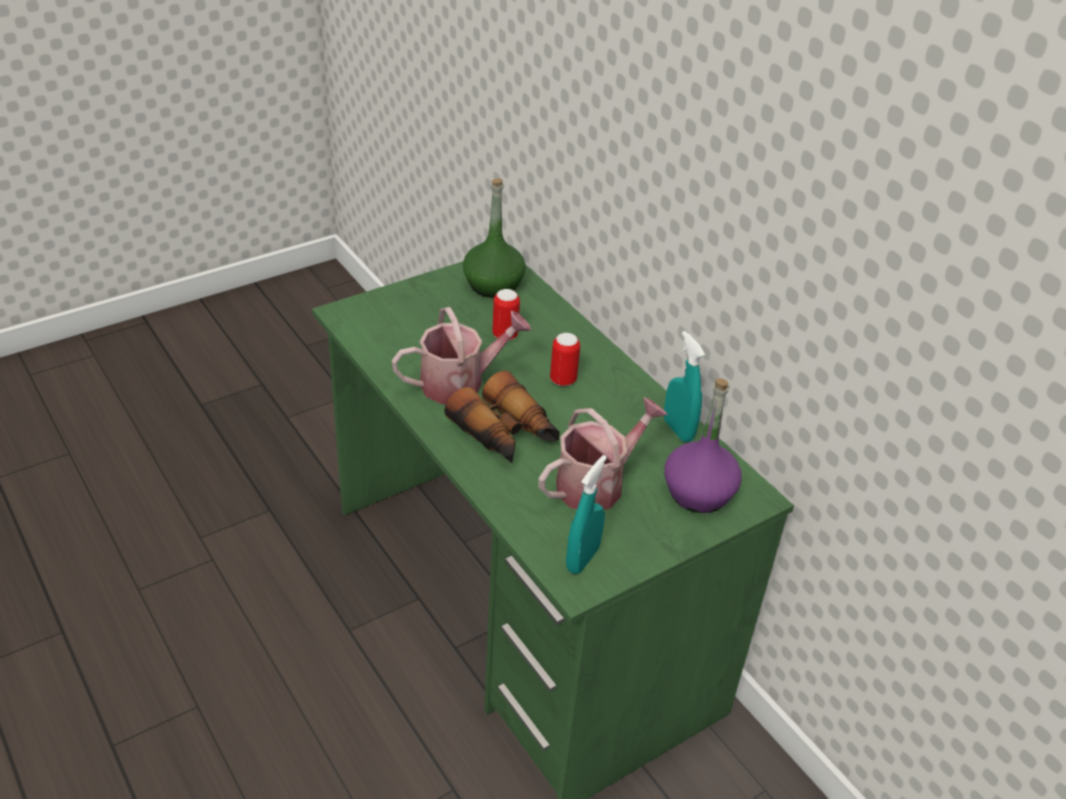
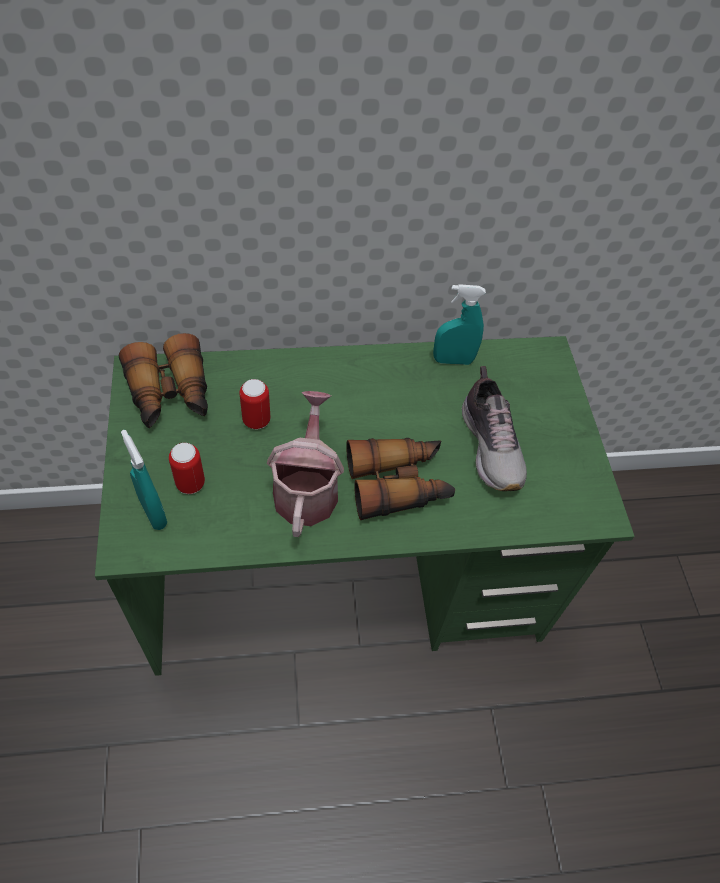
camera: 65 degrees left, 15 degrees up
green bottle [463,178,526,298] -> binoculars [119,333,208,428]
watering can [539,398,668,510] -> shoe [462,366,527,491]
can [550,333,580,386] -> can moved to [169,443,205,494]
turquoise spray bottle [566,455,607,574] -> turquoise spray bottle moved to [121,430,167,530]
purple bottle [664,378,742,513] -> none

